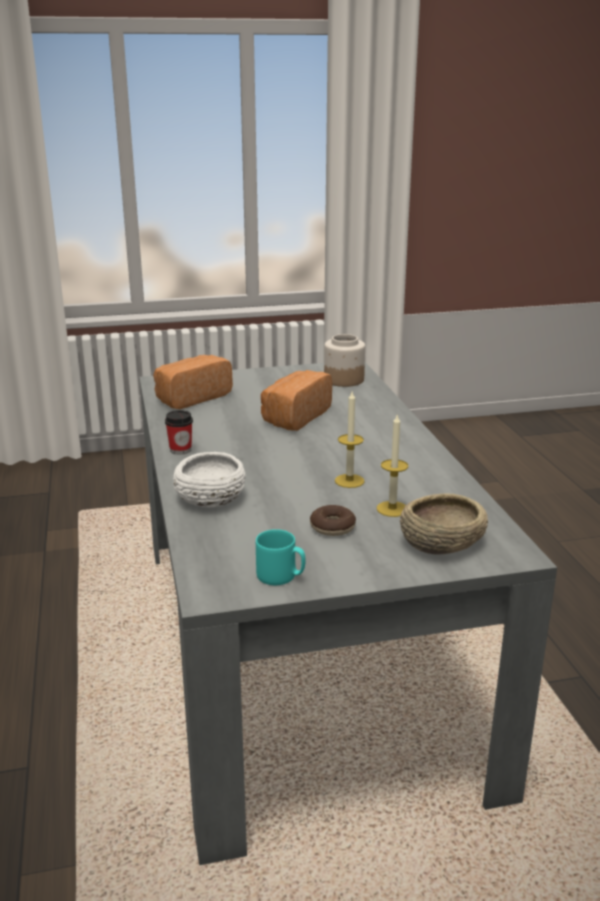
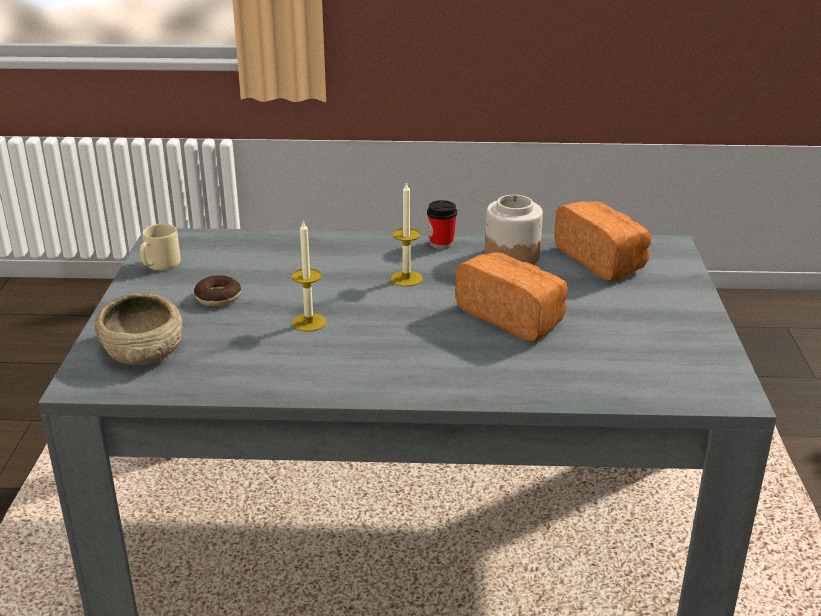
camera: 105 degrees right, 5 degrees up
white bowl [173,452,245,507] -> none
turquoise mug [256,529,306,585] -> beige mug [140,224,181,270]
jar [324,334,365,387] -> jar moved to [485,195,543,265]
candle [377,413,408,517] -> candle moved to [391,181,423,286]

